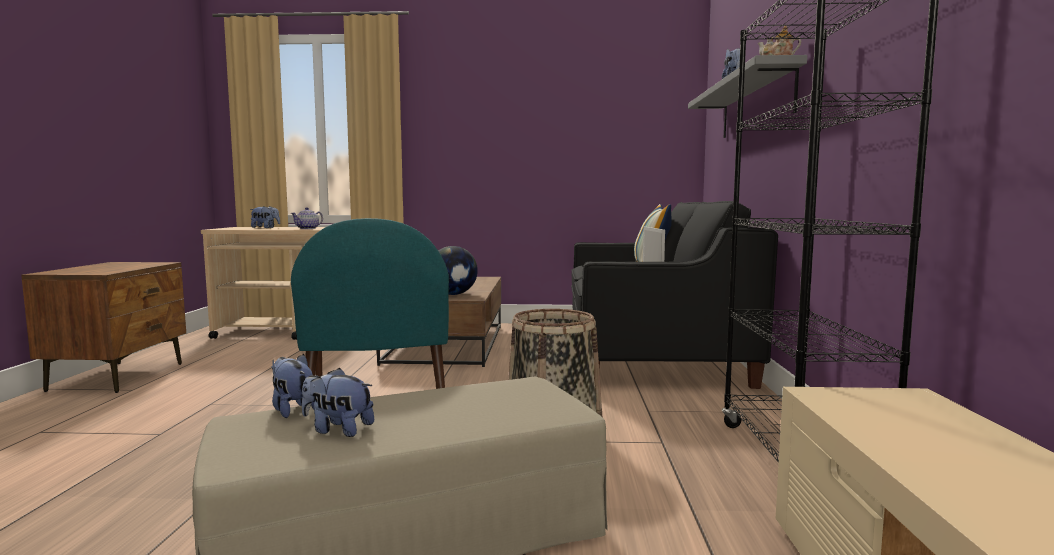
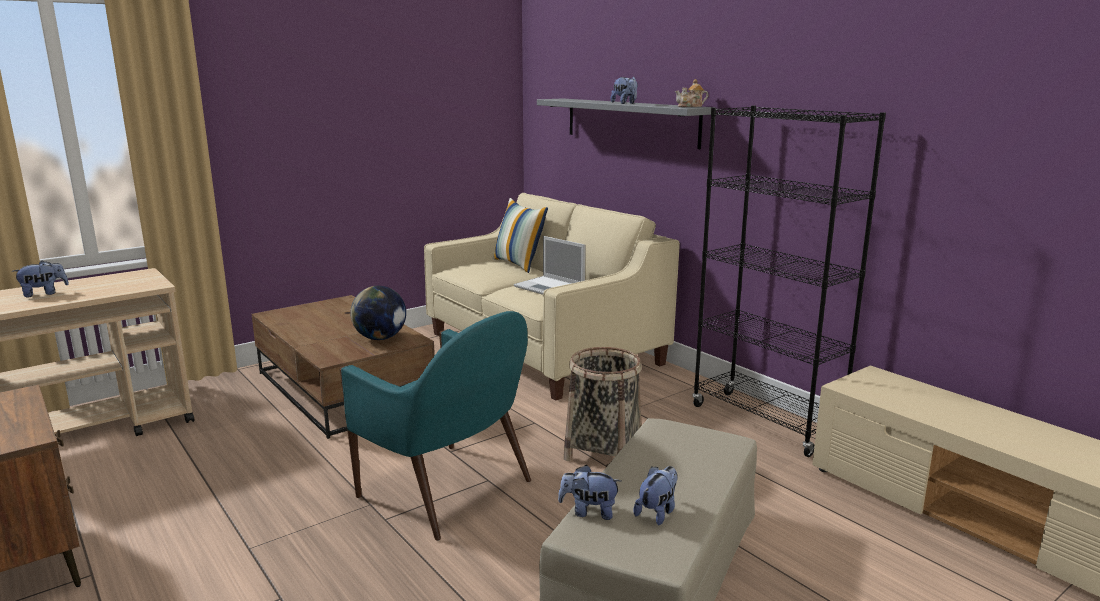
camera: 40 degrees left, 10 degrees up
teapot [291,207,323,229] -> none
plush toy [302,368,374,437] -> plush toy turned 150 degrees clockwise [633,466,677,525]
black sofa [571,201,778,389] -> beige sofa [424,193,680,401]

